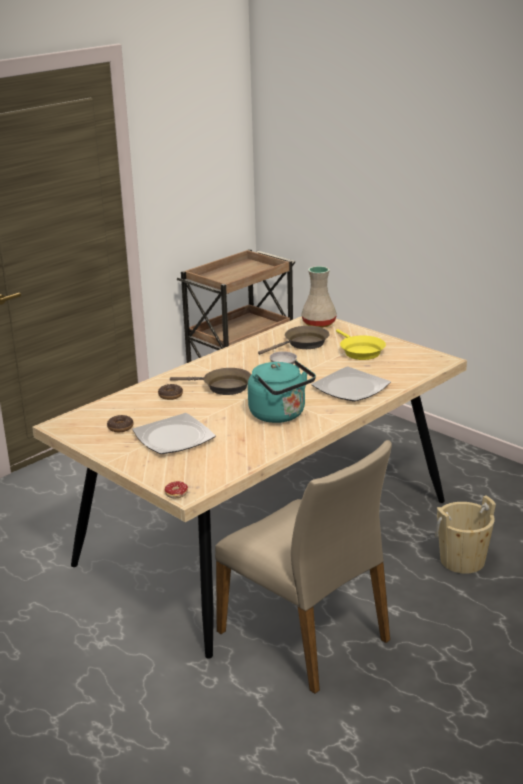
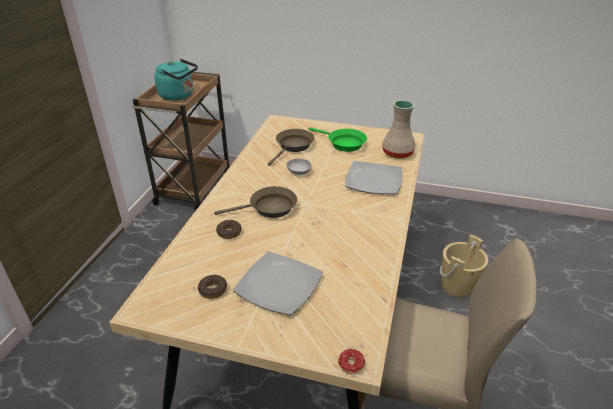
camera: 30 degrees left, 10 degrees up
turquoise kettle [248,360,316,423] -> turquoise kettle moved to [154,59,198,100]
beige vase [302,266,337,328] -> beige vase moved to [382,100,416,159]
yellow frying pan [336,329,386,360] -> green frying pan [309,127,367,152]

